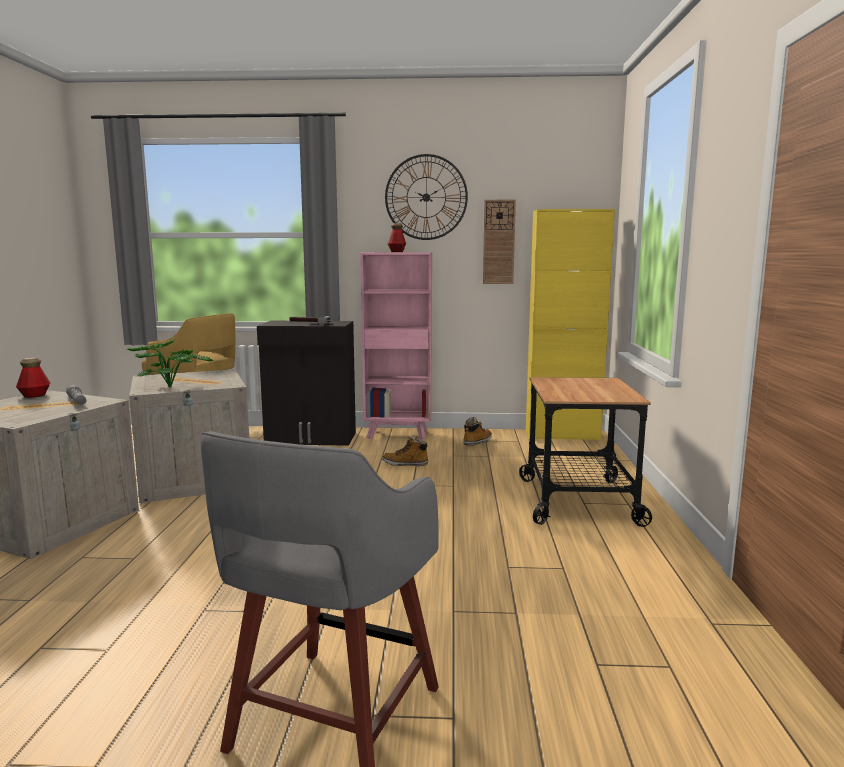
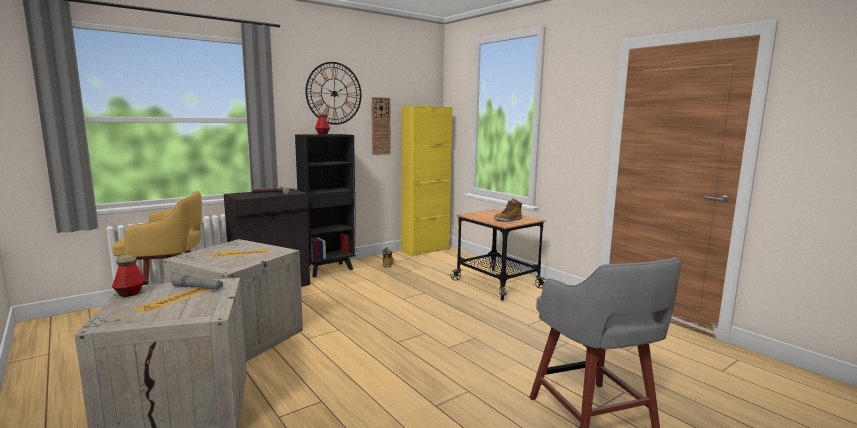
camera: 40 degrees left, 0 degrees up
potted plant [126,340,214,387] -> none
pink bookcase [360,252,432,440] -> black bookcase [295,134,356,277]
boot [382,435,429,466] -> boot moved to [494,198,522,222]

